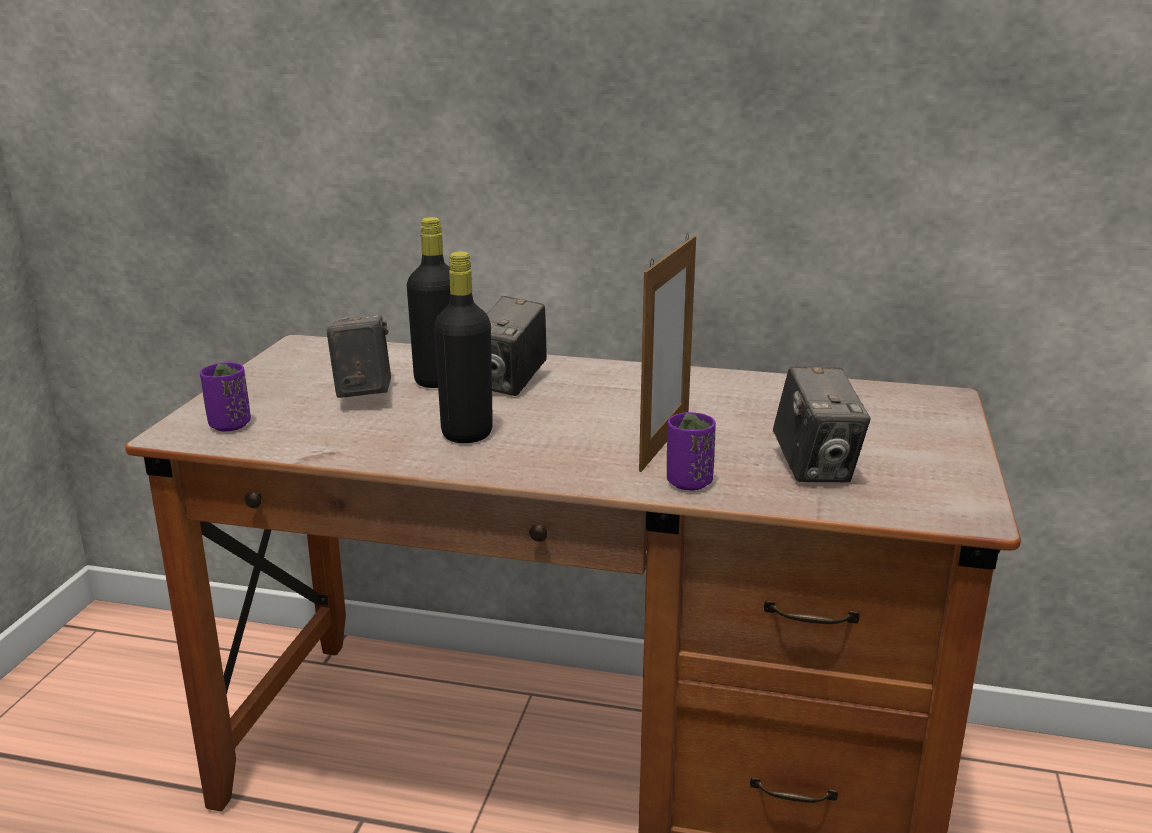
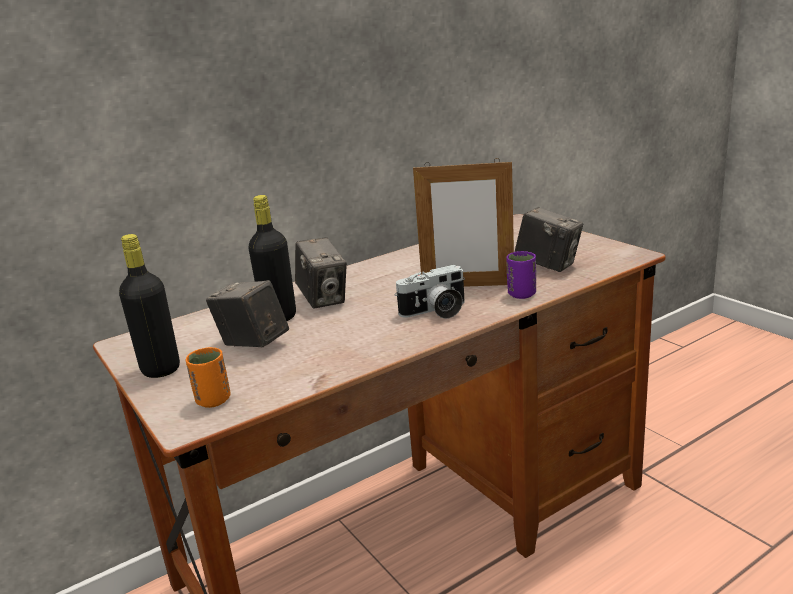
camera: 45 degrees left, 0 degrees up
purple cup [200,362,251,431] -> orange cup [186,347,231,408]
black bottle [434,251,493,443] -> black bottle moved to [119,234,180,378]
picture frame [639,233,696,472] -> picture frame turned 120 degrees clockwise [413,158,514,287]
none -> camera [395,265,465,319]

